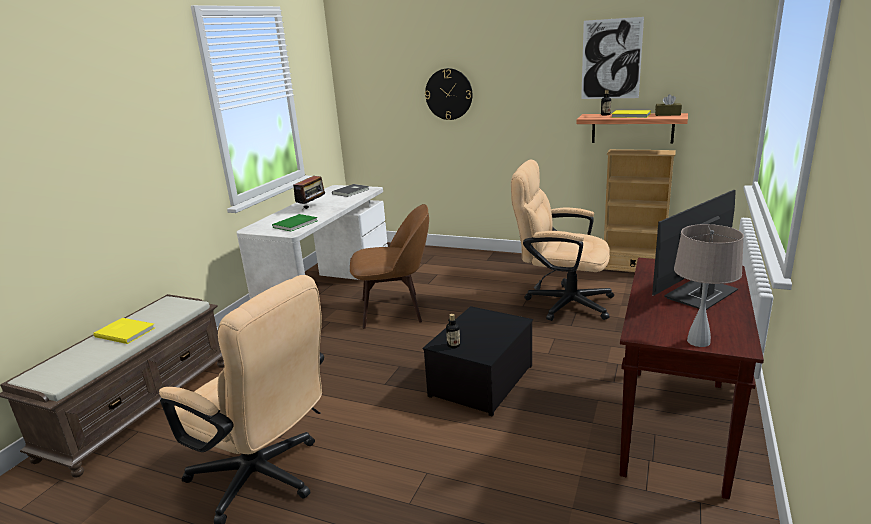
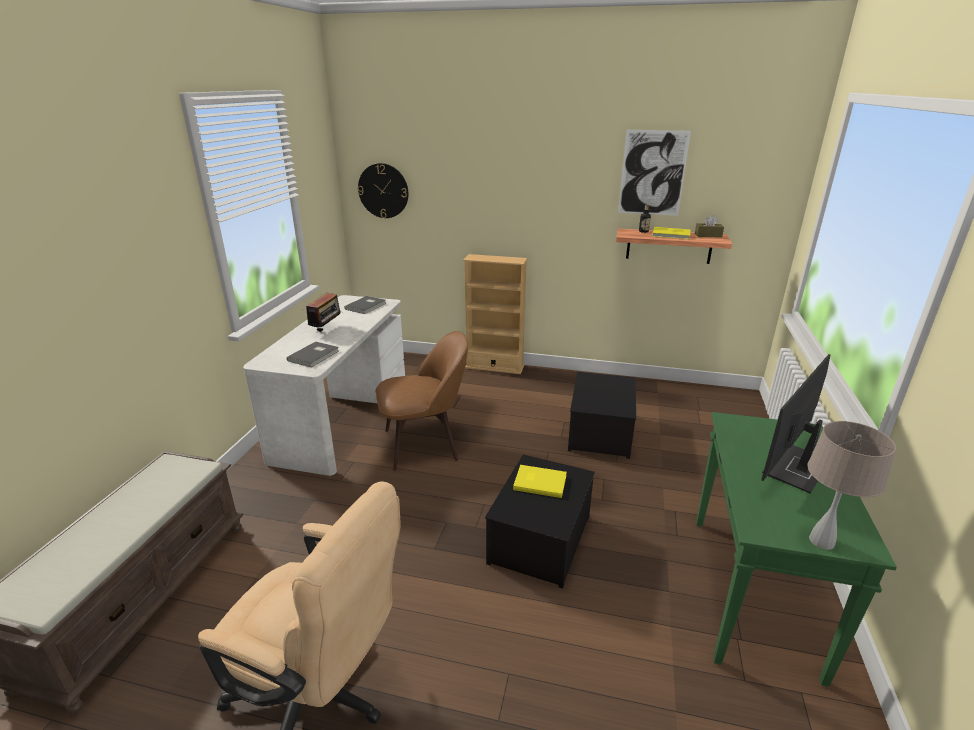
camera: 10 degrees left, 5 degrees up
yellow book [94,318,155,344] -> yellow book moved to [513,465,567,498]
green book [272,214,317,231] -> grey book [287,342,339,367]
wall clock [425,68,472,120] -> wall clock moved to [358,163,409,218]
bottle [446,314,460,348] -> none
beige office chair [511,160,614,321] -> storage box [568,372,636,459]
beige bookcase [604,149,676,272] -> beige bookcase moved to [463,254,528,374]
brown console table [620,258,764,499] -> green console table [696,412,897,687]

